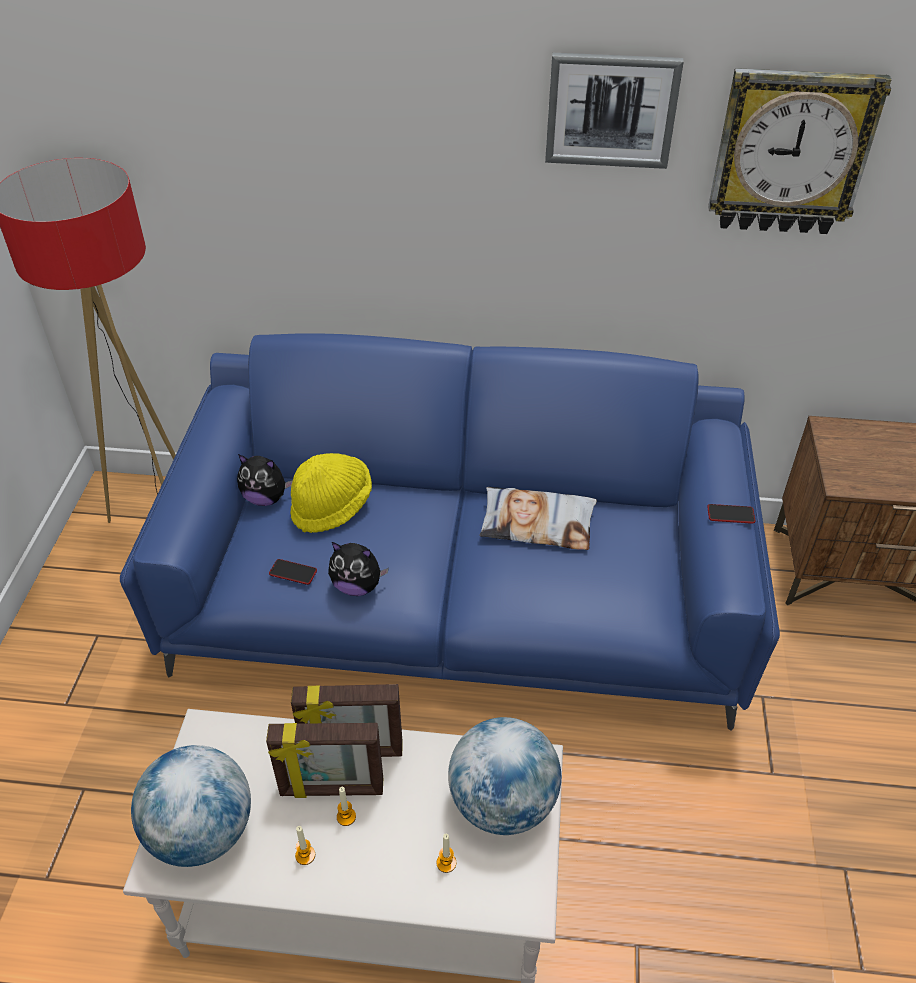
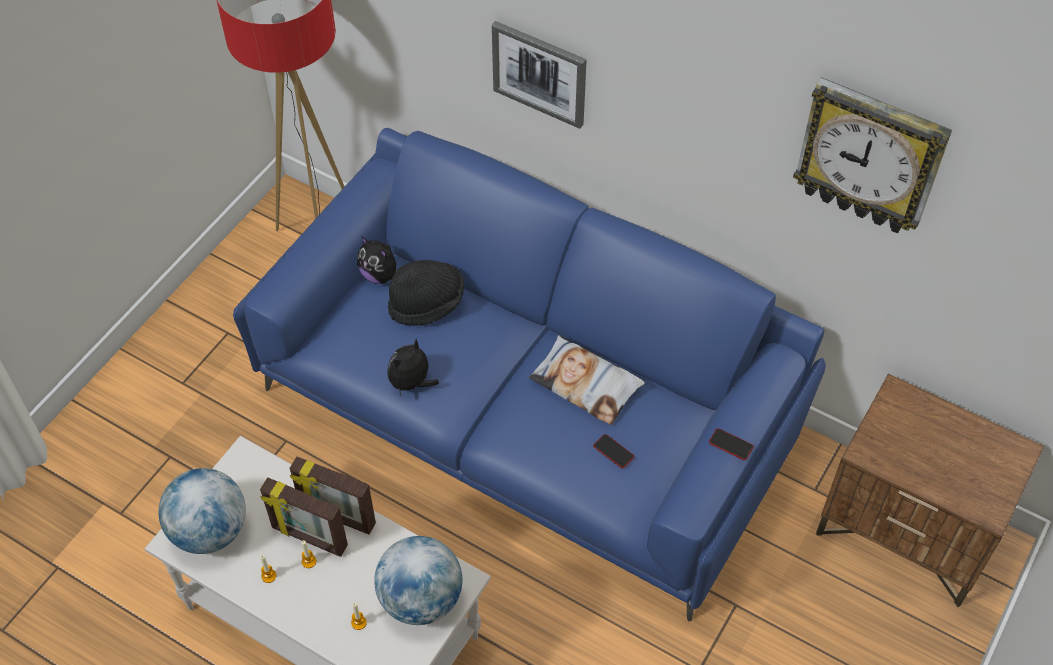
camera: 25 degrees right, 10 degrees up
phone [269,559,317,585] -> phone moved to [593,434,635,469]
yellow hat [290,453,372,533] -> black hat [388,260,464,326]
plush toy [328,542,389,596] -> plush toy turned 90 degrees clockwise [387,339,439,398]
picture [545,53,684,169] -> picture moved to [492,21,587,129]

